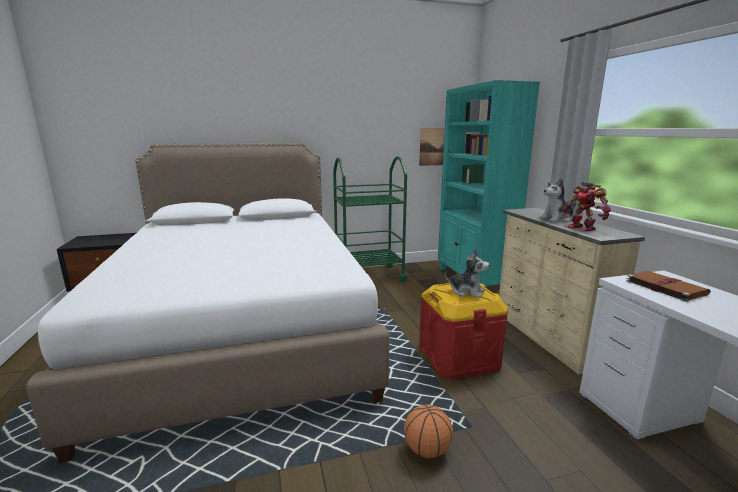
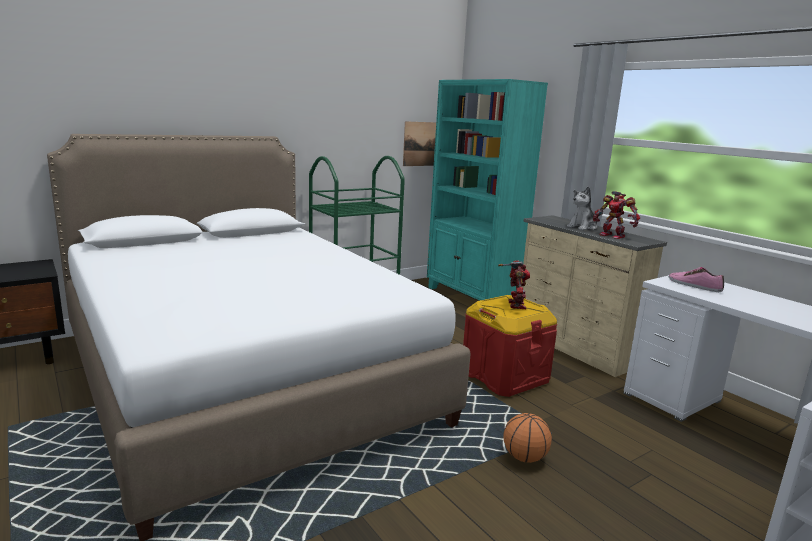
camera: 20 degrees left, 0 degrees up
plush toy [445,249,490,298] -> toy robot [498,260,530,309]
brown book [625,271,711,302] -> shoe [669,267,724,292]

